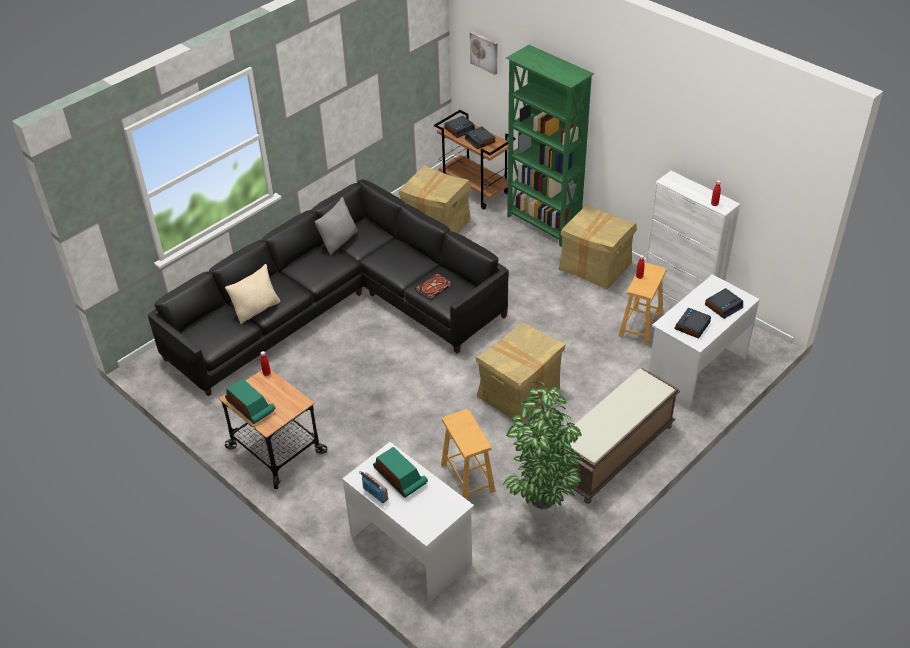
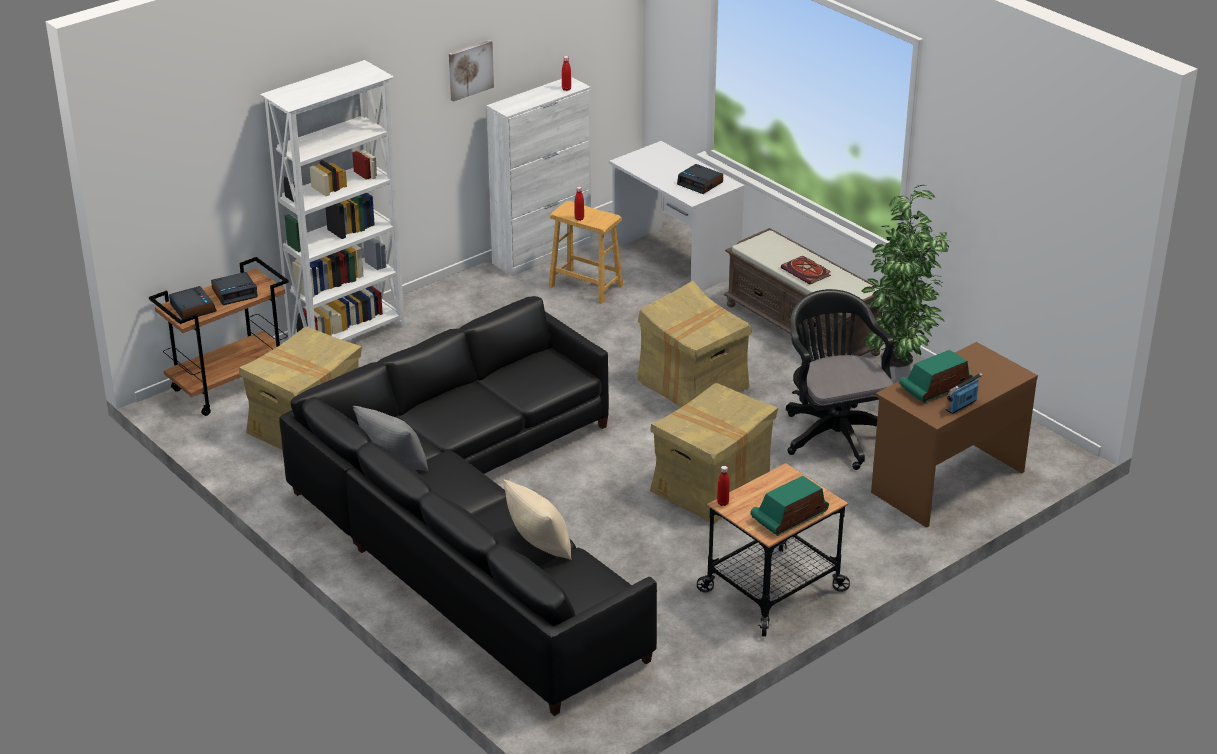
camera: 85 degrees left, 10 degrees down
white desk [342,442,474,602] -> brown desk [871,342,1038,528]
book [415,273,452,299] -> book moved to [781,256,831,285]
brown stool [441,409,496,500] -> black office chair [786,289,894,470]
picture [470,32,497,75] -> picture moved to [449,40,494,102]
green bookcase [506,45,594,247] -> white bookcase [260,60,405,341]
cardboard box [559,204,637,289] -> cardboard box moved to [650,383,778,523]
alarm clock [705,288,743,319] -> none

